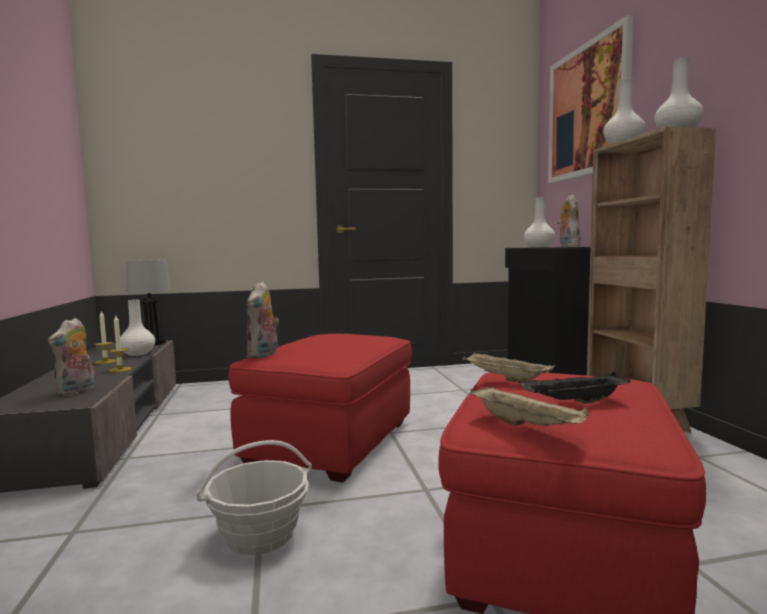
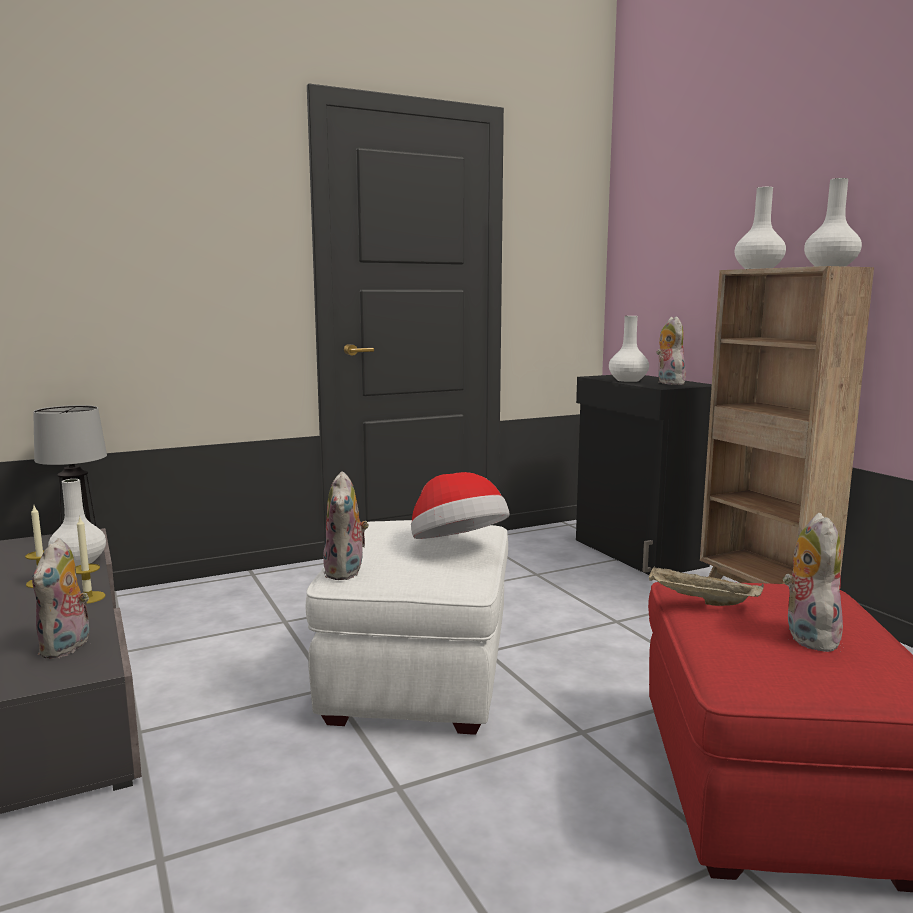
camera: 15 degrees left, 5 degrees up
basket [196,440,312,555] -> none
red ottoman [229,334,412,483] -> white ottoman [306,520,508,735]
beige tray [470,386,589,426] -> none
black tray [519,372,630,404] -> plush toy [783,513,843,652]
picture [548,15,634,183] -> none
none -> hat [411,472,510,539]

